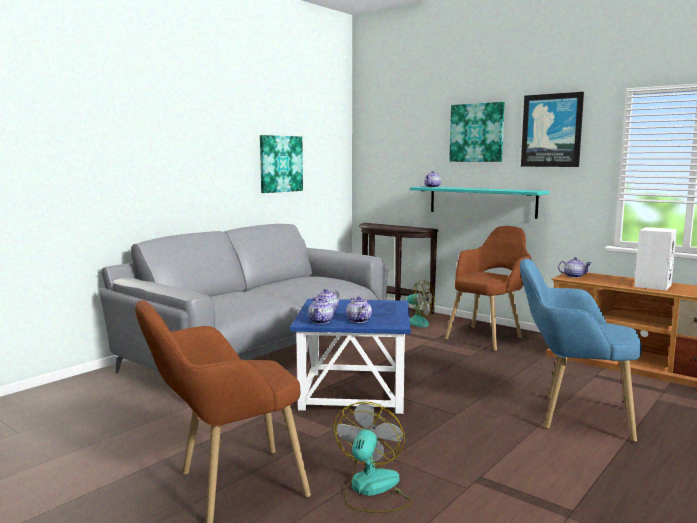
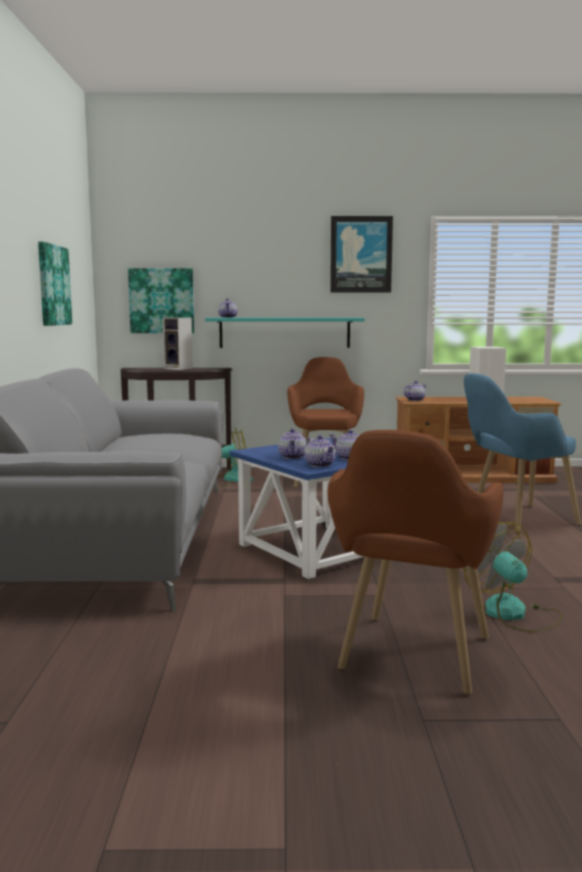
camera: 40 degrees left, 0 degrees up
picture [449,102,505,162] -> picture moved to [128,268,194,333]
none -> speaker [163,317,193,370]

